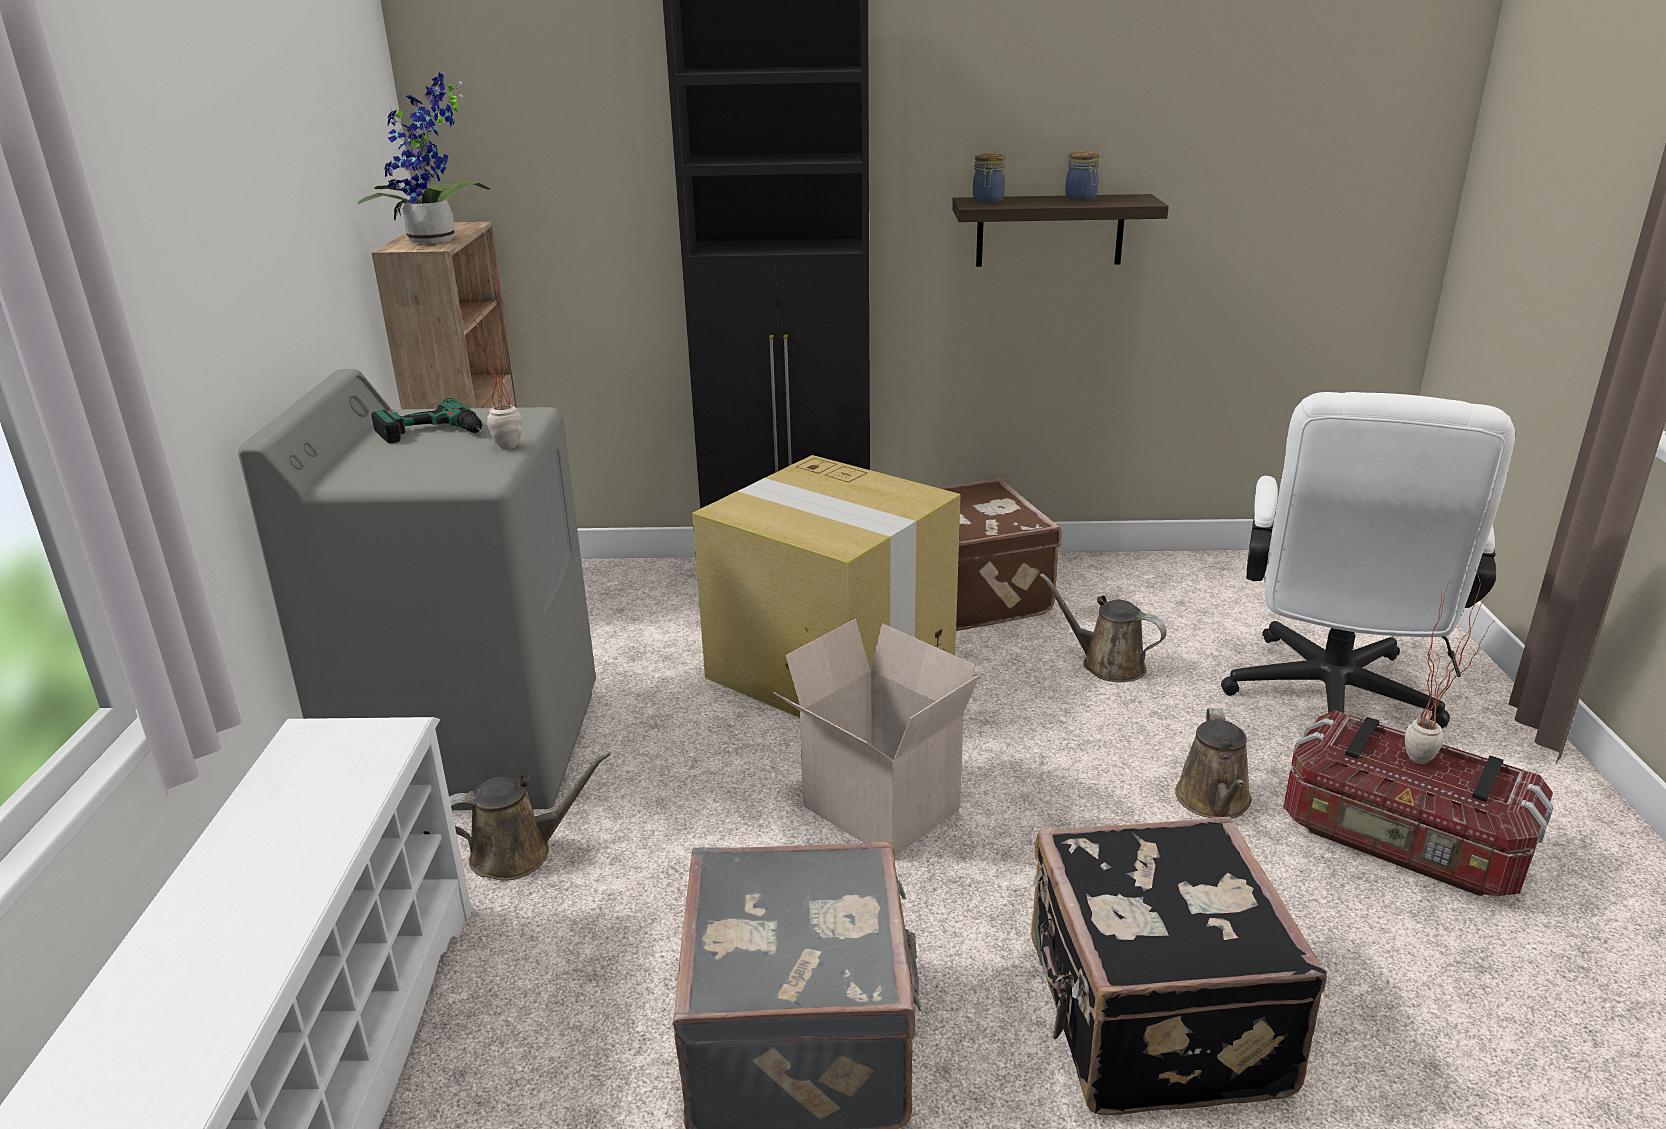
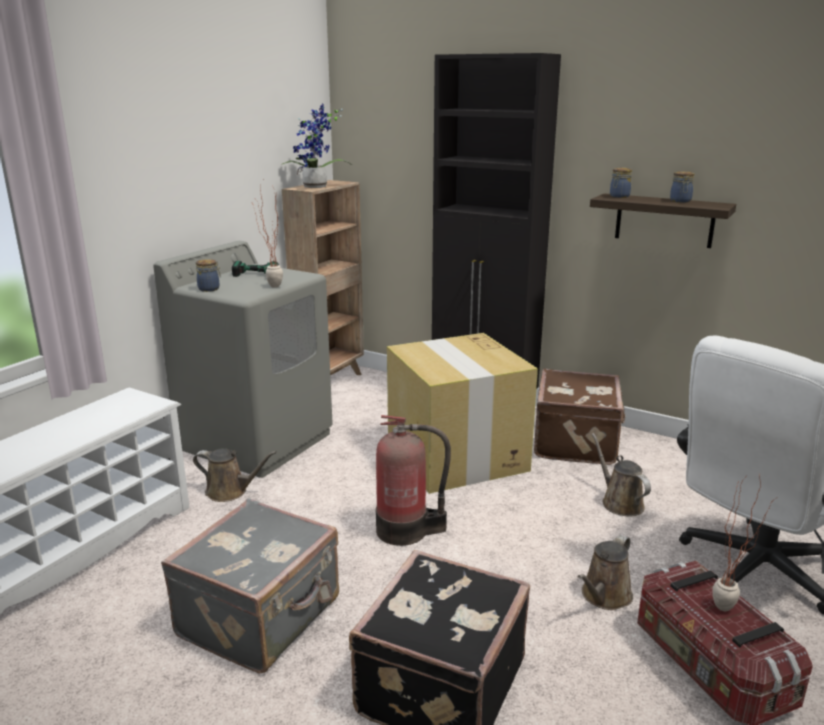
camera: 30 degrees right, 5 degrees down
cardboard box [773,619,980,857] -> fire extinguisher [376,415,451,546]
none -> jar [196,259,221,292]

